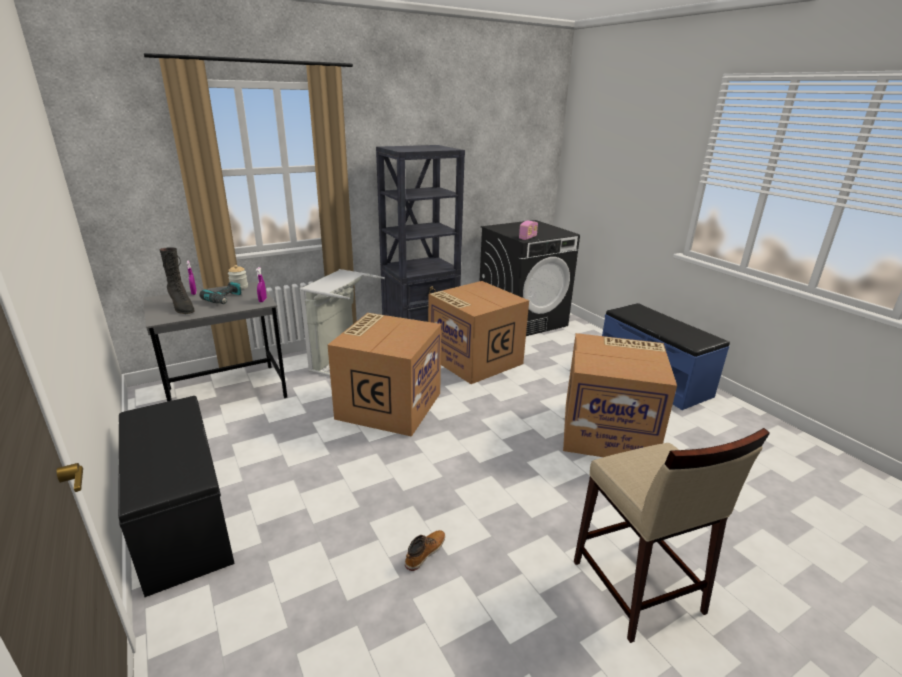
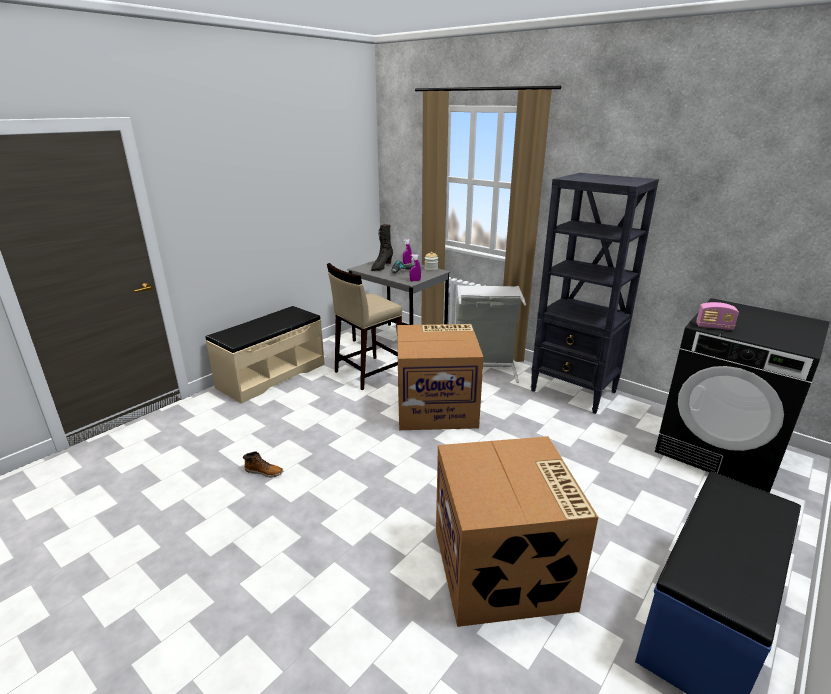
camera: 70 degrees right, 0 degrees up
black bench [118,396,235,597] -> beige bench [205,306,325,404]
cardboard box [428,281,529,384] -> none
beige stool [574,428,770,643] -> beige stool moved to [327,263,402,390]

